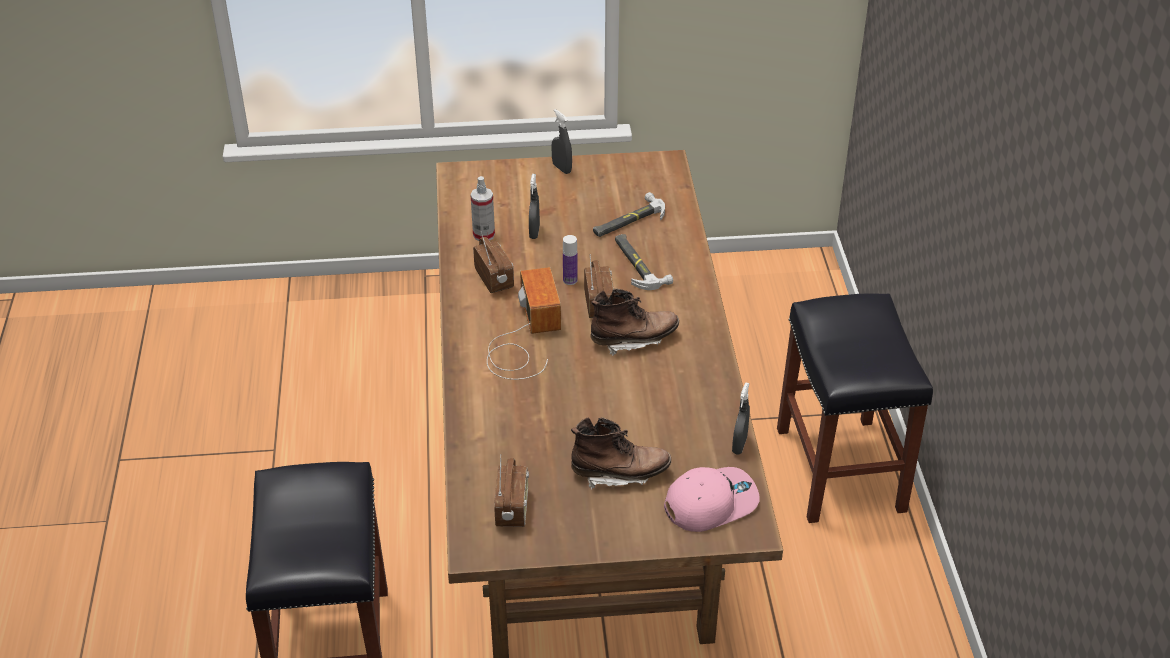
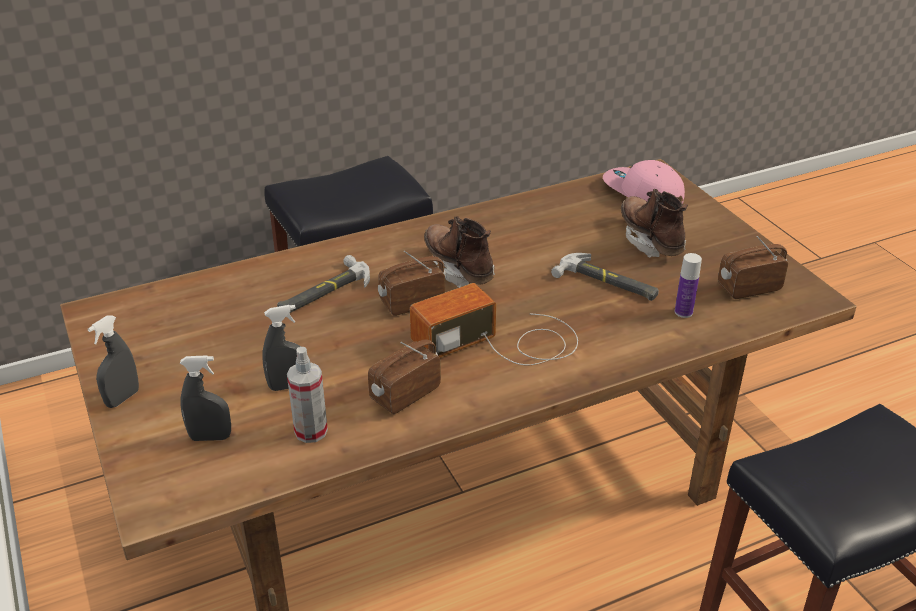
camera: 110 degrees left, 5 degrees down
bottle [563,235,578,285] -> bottle moved to [675,253,702,318]
hammer [593,192,665,237] -> hammer moved to [551,253,659,301]
grey spray bottle [732,382,750,455] -> grey spray bottle moved to [180,355,231,441]

